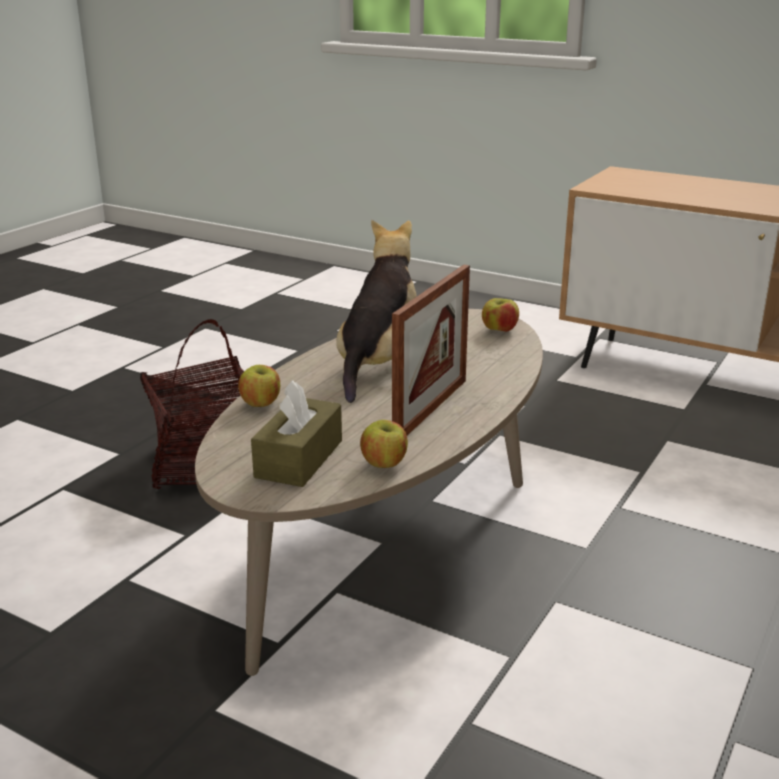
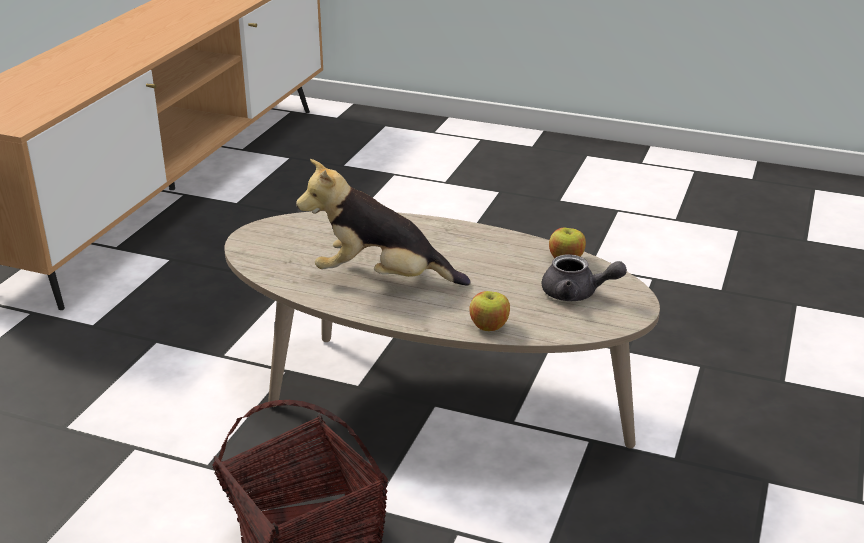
camera: 100 degrees left, 5 degrees up
brown tissue box [251,380,342,487] -> grey teapot [542,254,627,301]
picture frame [392,264,470,435] -> none
apple [482,298,519,332] -> none

